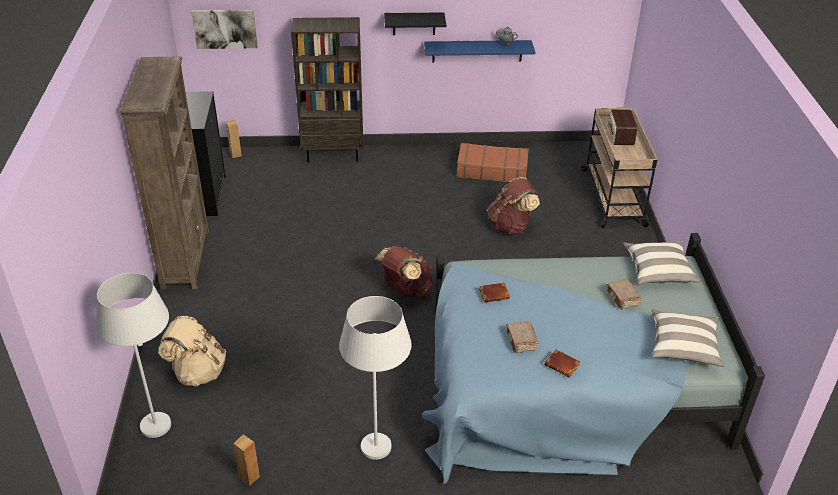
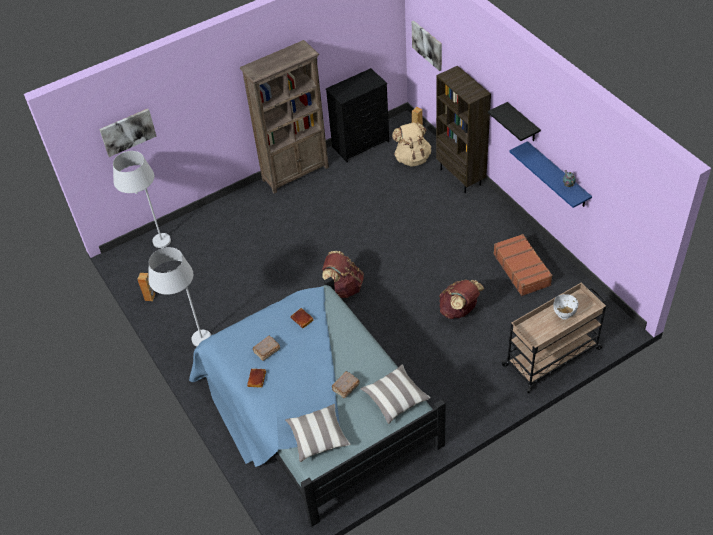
camera: 65 degrees right, 10 degrees up
beige backpack [158,316,226,387] -> beige backpack moved to [392,122,431,167]
radio [608,110,637,145] -> white bowl [553,294,578,319]
none -> picture [99,109,157,157]

